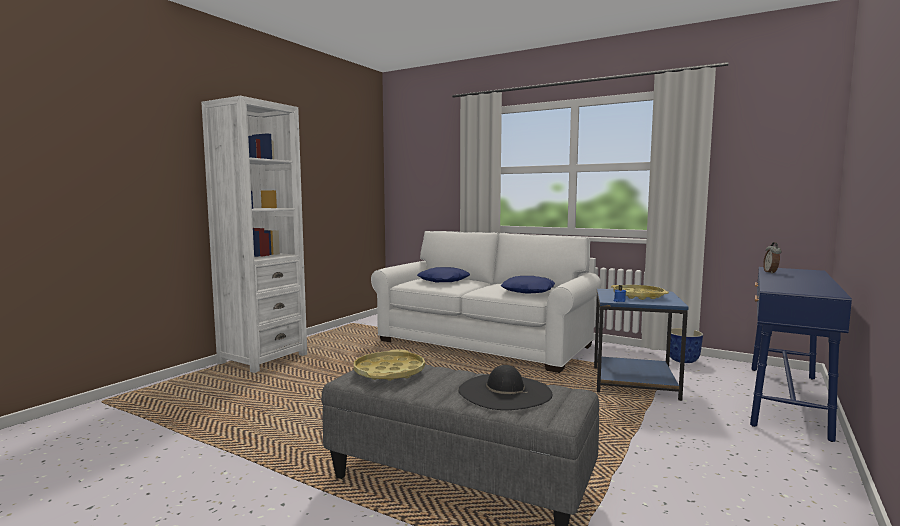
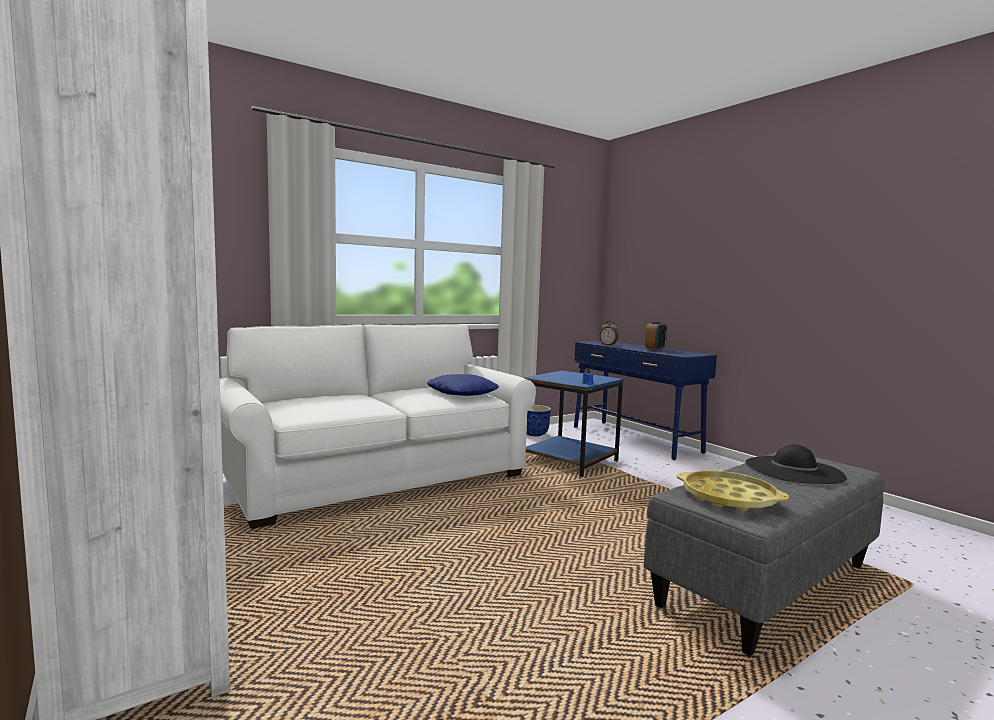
camera: 65 degrees left, 0 degrees up
blue pillow [417,267,470,282] -> none
yellow tray [611,285,669,300] -> none
none -> alarm clock [645,321,667,350]

